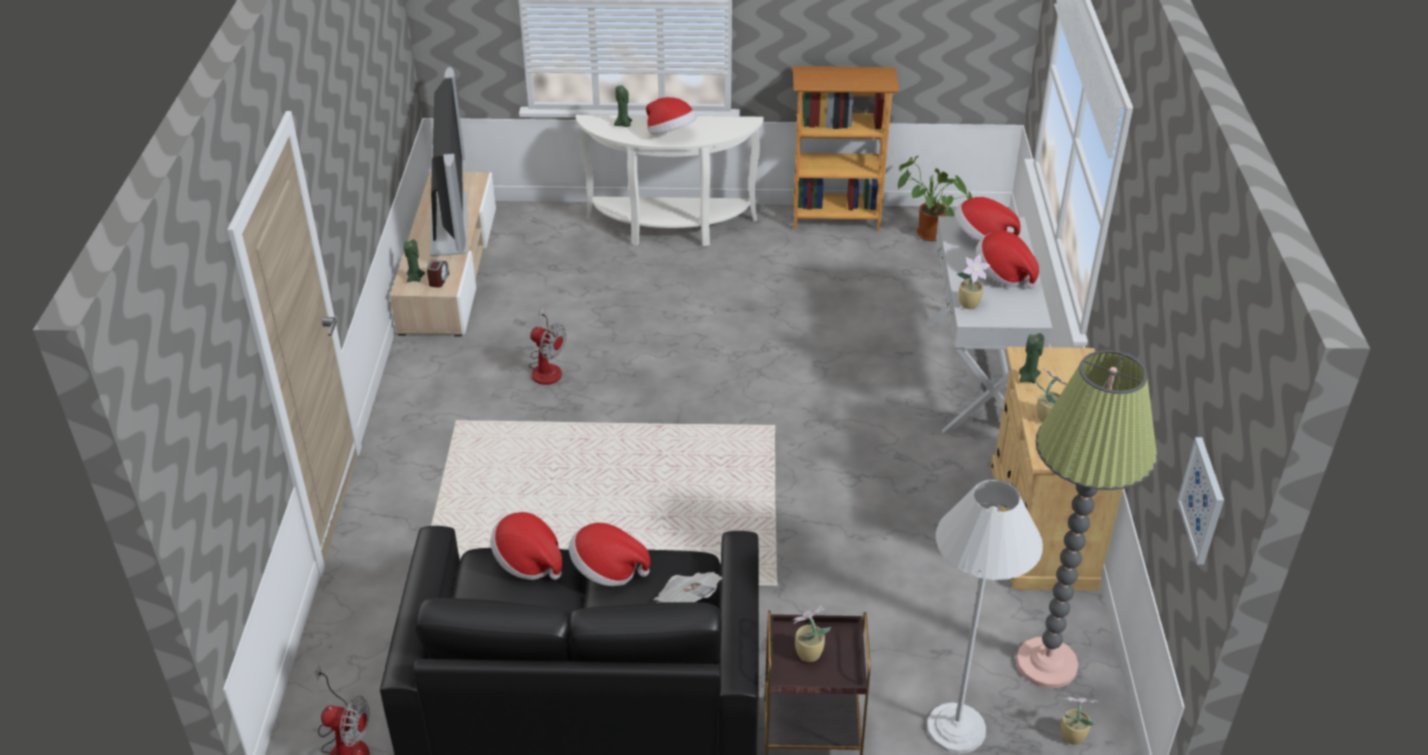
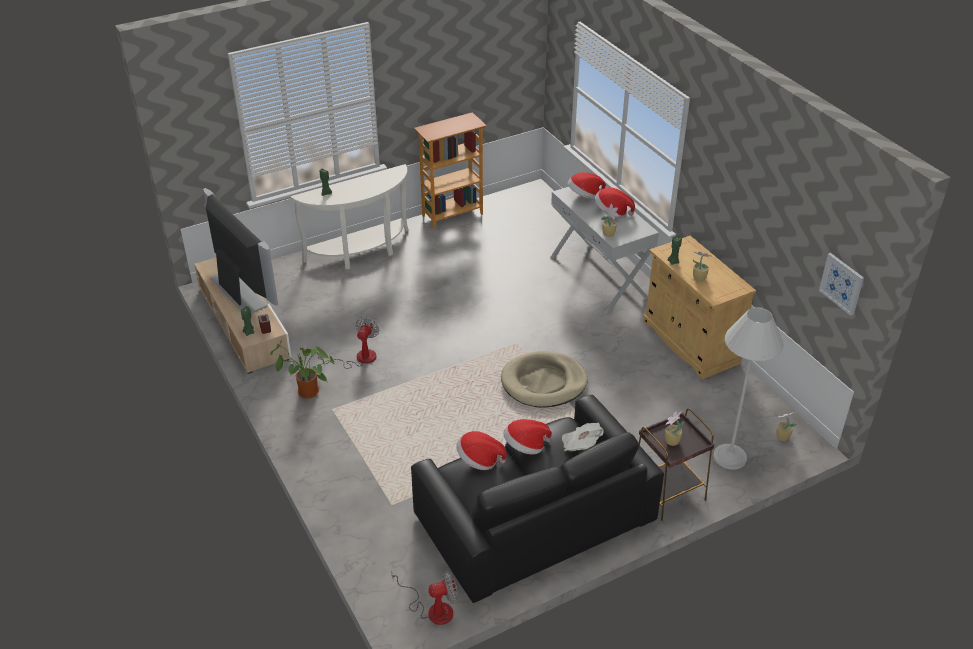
camera: 30 degrees left, 0 degrees up
fan [529,307,567,385] -> fan turned 75 degrees counterclockwise [318,317,379,369]
hat [646,97,697,134] -> none
potted plant [898,156,972,241] -> potted plant moved to [270,341,335,399]
floor lamp [1016,350,1157,688] -> none
none -> beige dog bed [501,351,588,408]

